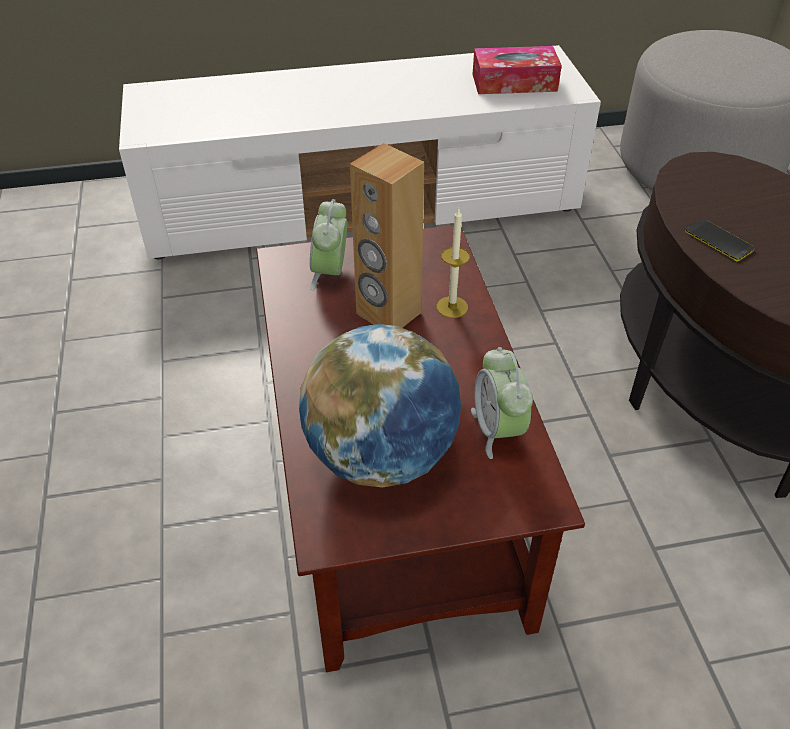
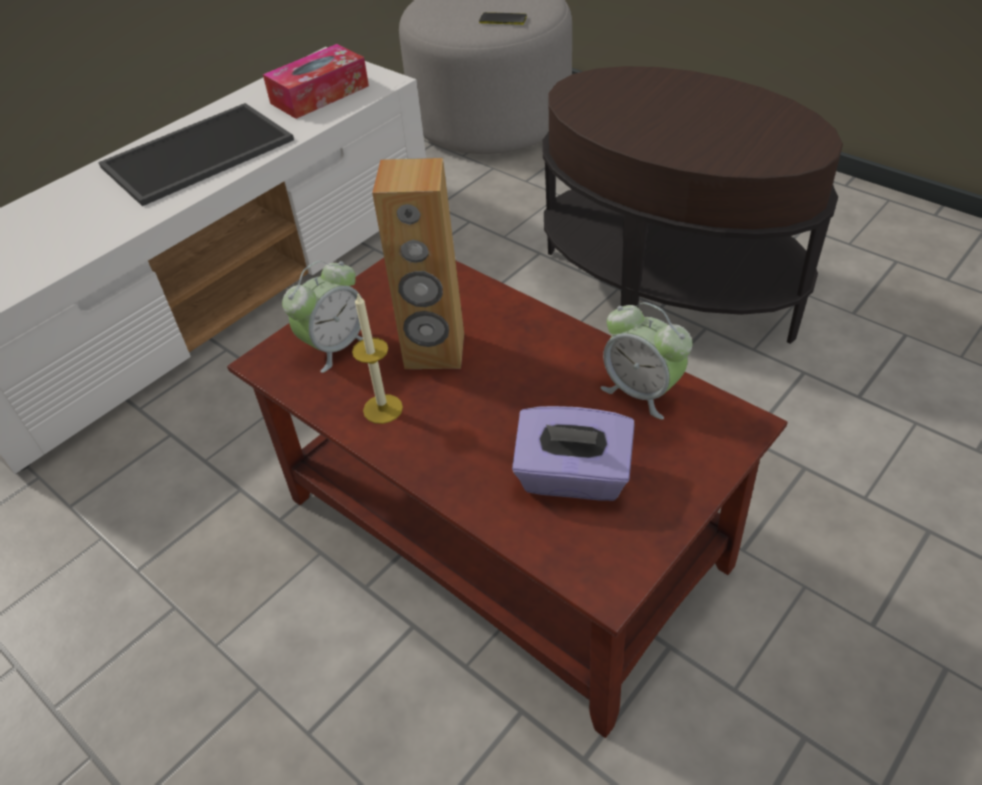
camera: 35 degrees left, 0 degrees up
globe [299,324,461,488] -> purple tissue box [512,406,635,501]
alarm clock [310,199,347,290] -> alarm clock turned 105 degrees counterclockwise [282,261,363,373]
candle [437,209,470,318] -> candle moved to [352,294,403,424]
phone [685,219,755,262] -> phone moved to [479,12,527,25]
none -> tray [98,103,294,206]

